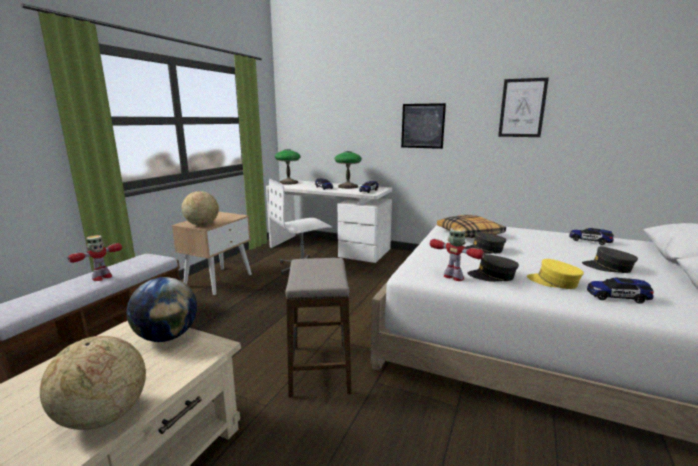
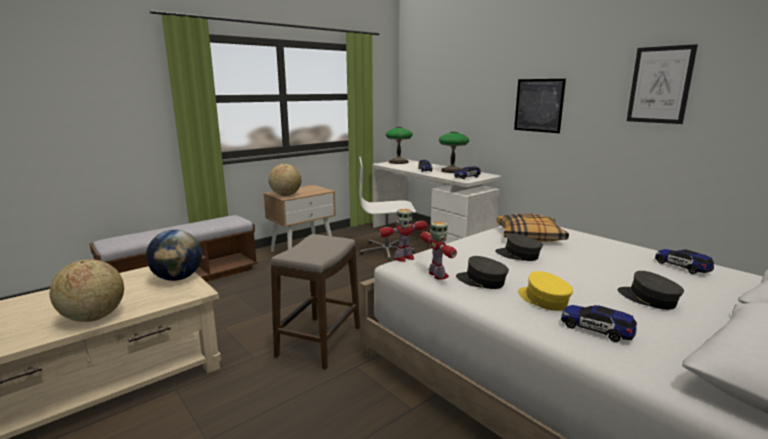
camera: 25 degrees right, 0 degrees up
toy robot [68,235,122,281] -> toy robot moved to [378,209,427,262]

